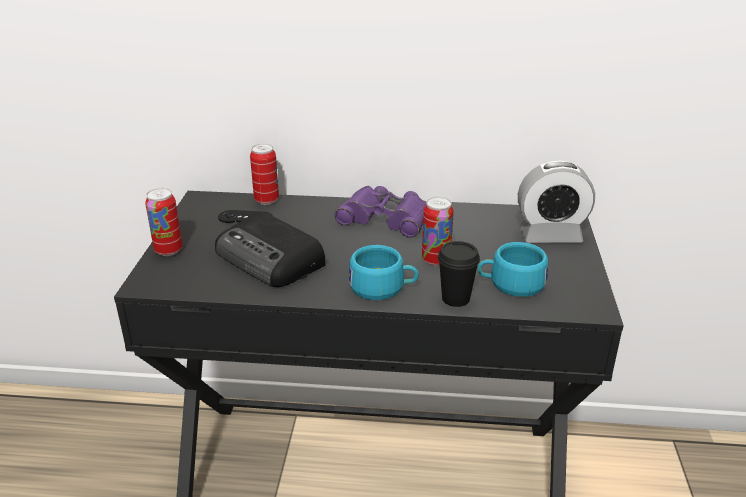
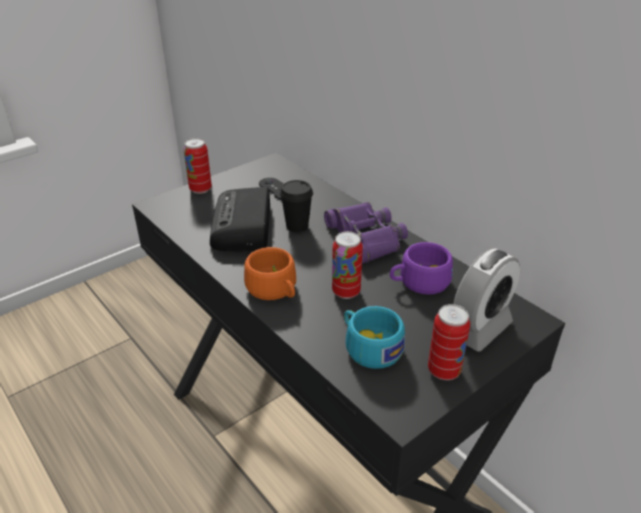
camera: 45 degrees right, 5 degrees up
can [250,144,279,205] -> can moved to [428,304,470,380]
turquoise cup [349,245,419,300] -> orange cup [244,247,296,300]
black cup [438,241,480,307] -> black cup moved to [280,180,313,232]
alarm clock [518,160,595,243] -> alarm clock turned 90 degrees counterclockwise [453,248,520,352]
none -> purple cup [390,242,453,294]

